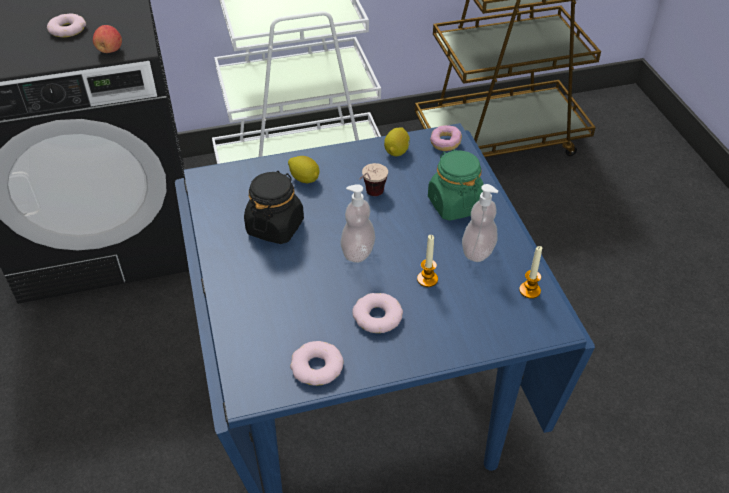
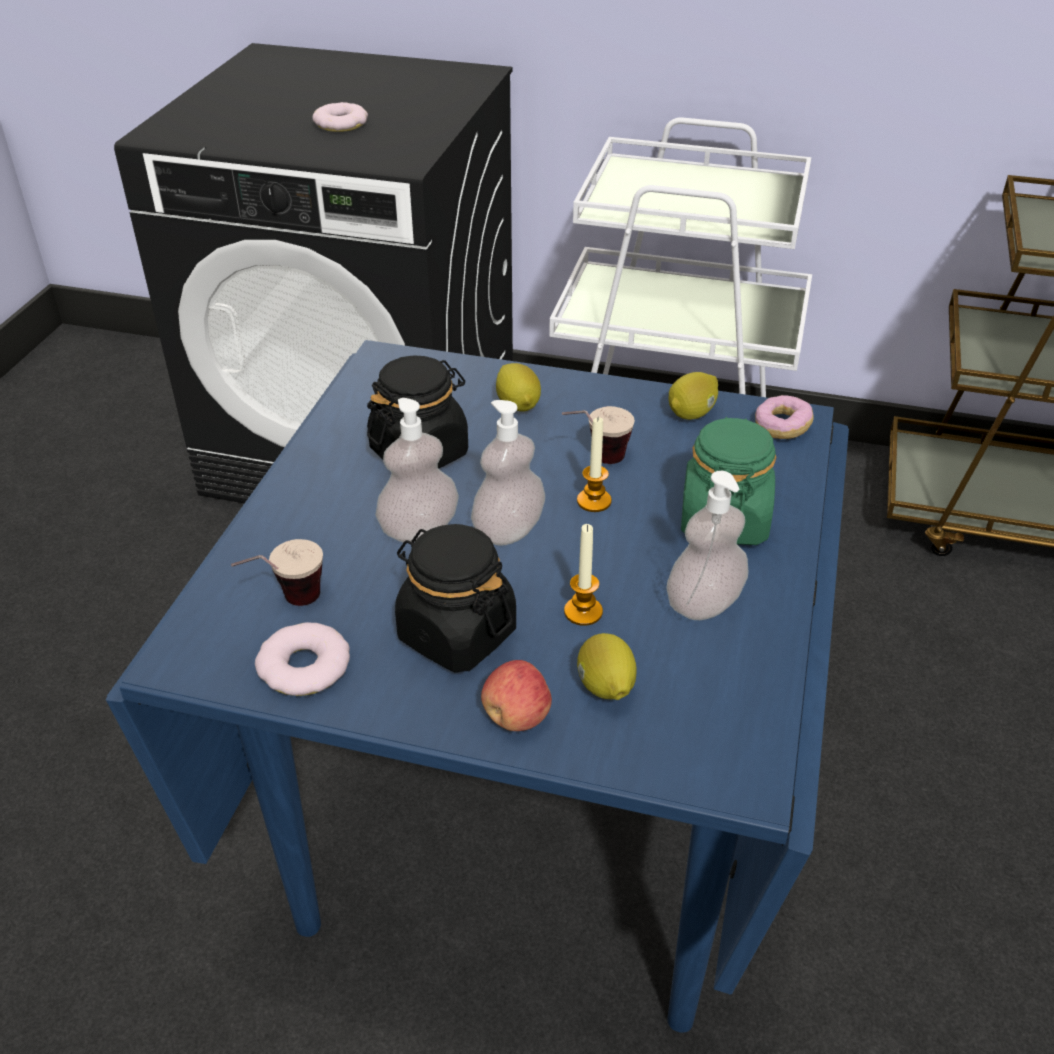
camera: 30 degrees right, 5 degrees down
apple [93,25,122,53] -> apple moved to [481,660,552,731]
donut [352,293,403,333] -> black jar [395,524,516,672]
candle [519,246,542,299] -> candle moved to [577,418,612,512]
none -> cup [231,539,323,606]
none -> soap dispenser [375,398,459,543]
none -> lemon [577,633,637,700]

